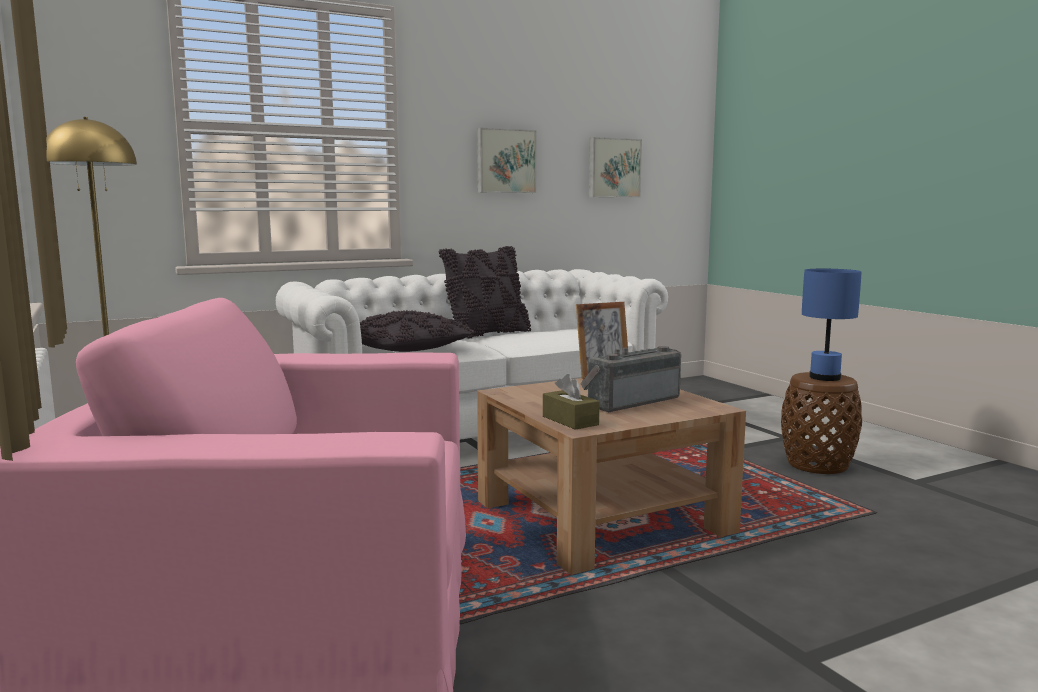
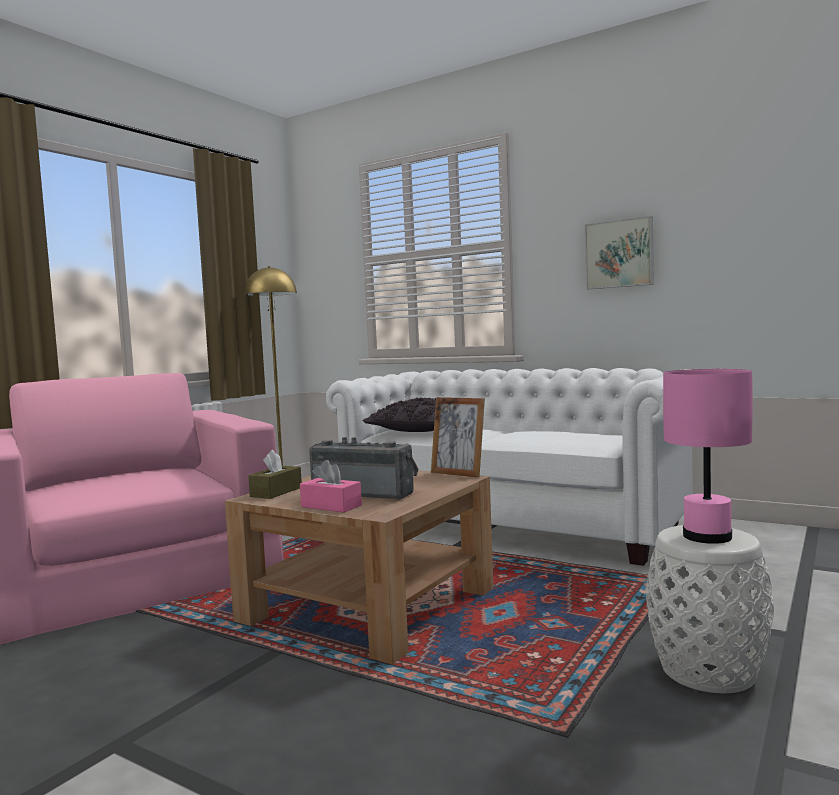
camera: 60 degrees right, 5 degrees down
black pillow [439,246,531,340] -> none
picture [589,137,642,198] -> none
brown stool [781,372,862,474] -> white stool [646,525,774,693]
blue table lamp [802,269,861,381] -> pink table lamp [663,369,752,544]
none -> pink tissue box [300,460,362,512]

